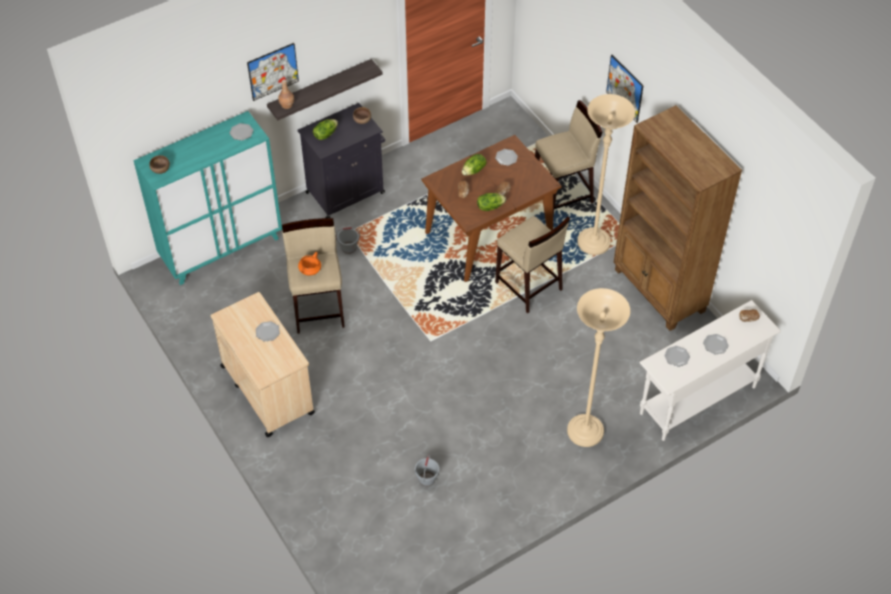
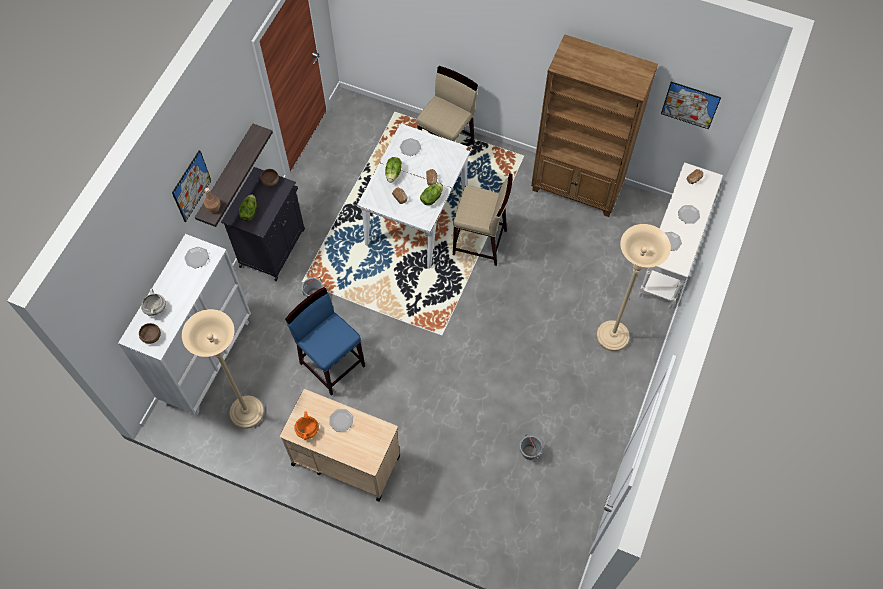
camera: 35 degrees left, 10 degrees up
turquoise cabinet [133,111,282,285] -> white cabinet [118,234,251,415]
beige stool [282,218,345,334] -> blue stool [285,287,365,396]
orange cooking pot [298,252,321,276] -> orange cooking pot moved to [294,412,319,440]
brown dining table [422,135,562,282] -> white dining table [357,123,472,268]
beige floor lamp [577,94,635,255] -> beige floor lamp moved to [182,309,264,429]
picture [606,55,644,123] -> picture moved to [661,82,721,129]
none -> white cooking pot [141,289,166,316]

